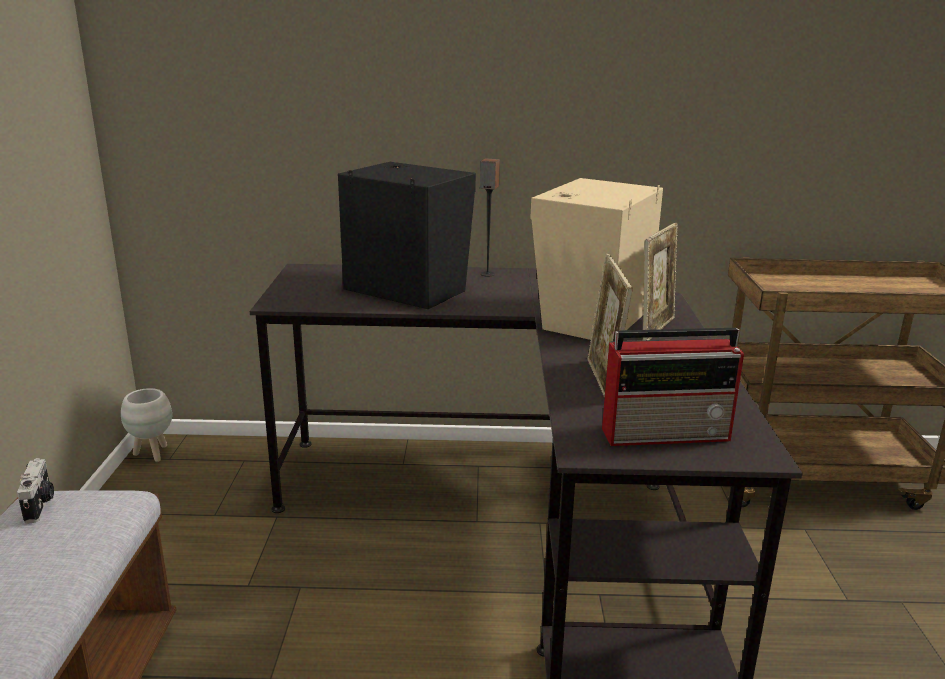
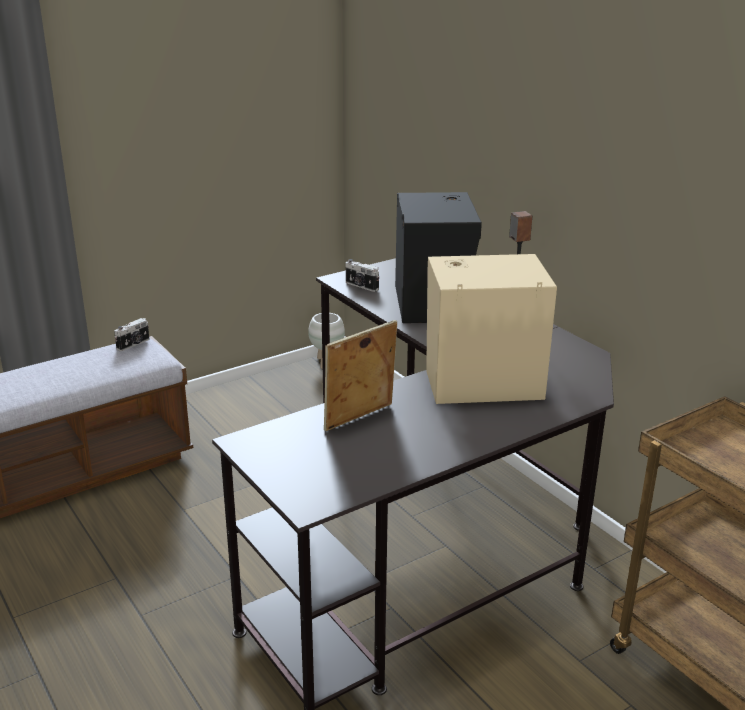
camera: 55 degrees right, 5 degrees up
radio [602,328,744,446] -> none
picture frame [643,223,678,340] -> none
none -> camera [346,259,379,292]

